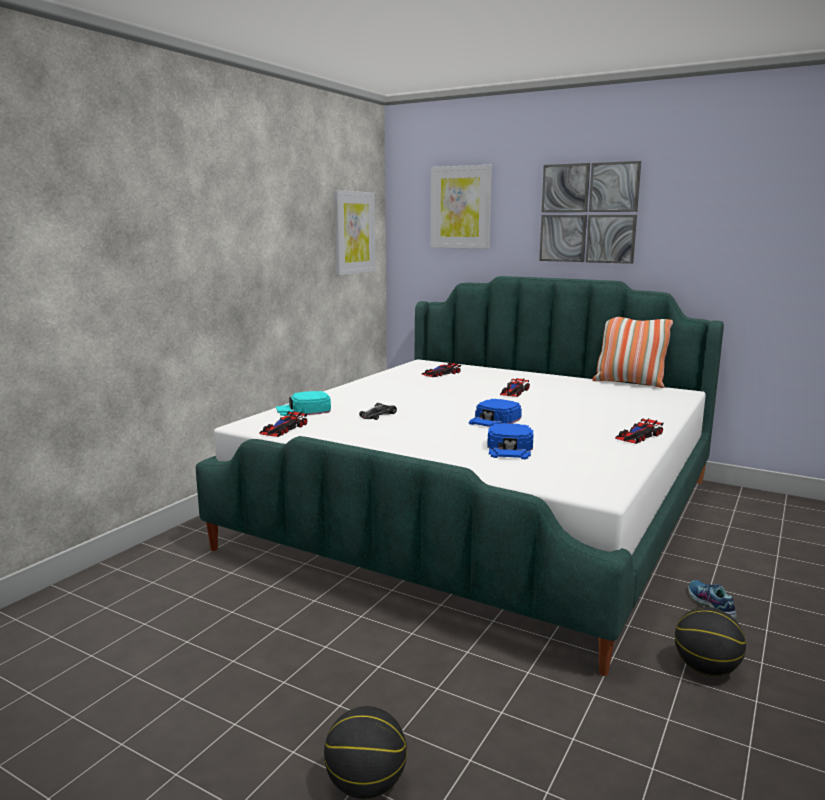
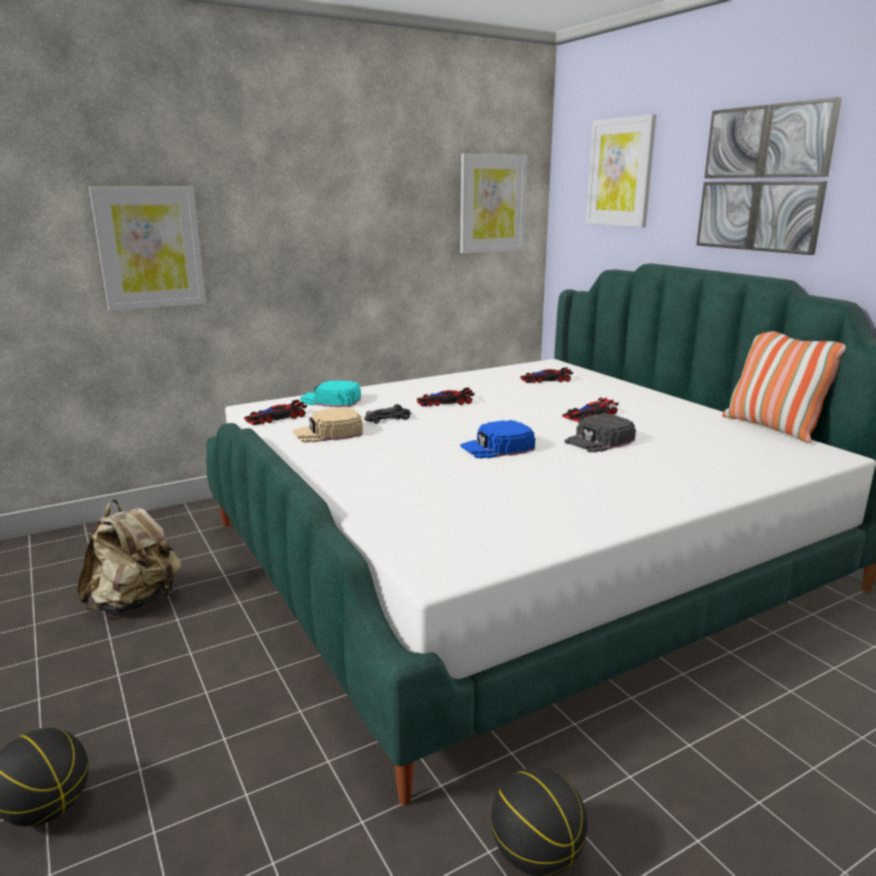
camera: 30 degrees right, 5 degrees up
blue cap [487,423,533,459] -> none
toy car [615,418,664,444] -> toy car moved to [417,387,475,406]
shoe [688,580,737,620] -> none
none -> beige backpack [77,500,181,612]
none -> picture [89,187,206,311]
none -> beige cap [293,407,363,443]
none -> black cap [565,414,636,453]

